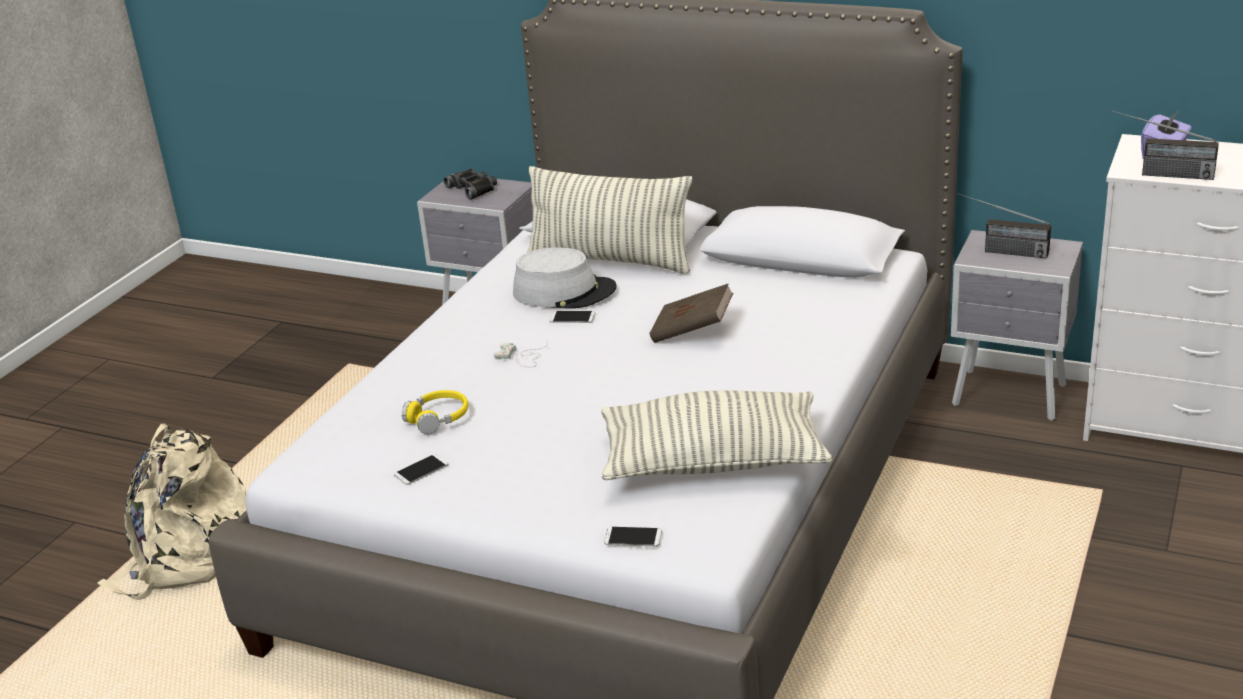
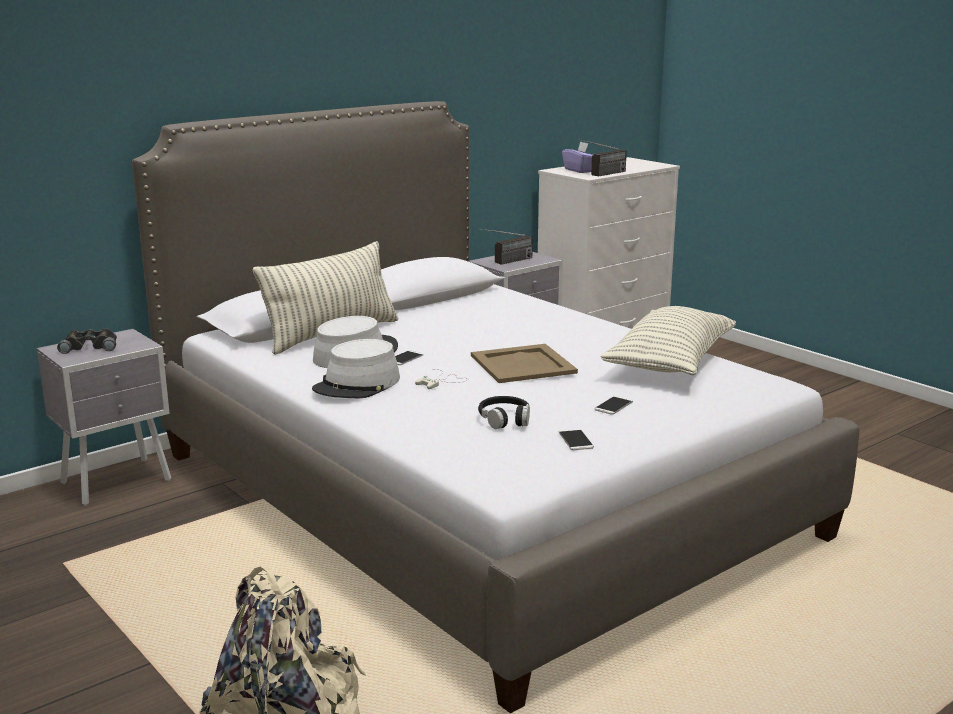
camera: 65 degrees left, 10 degrees down
yellow headphones [402,390,468,434] -> black headphones [478,396,530,429]
phone [604,527,662,547] -> phone moved to [594,396,633,415]
brown book [649,284,733,343] -> none
none -> grey hat [312,339,400,398]
none -> beige tray [471,344,578,383]

